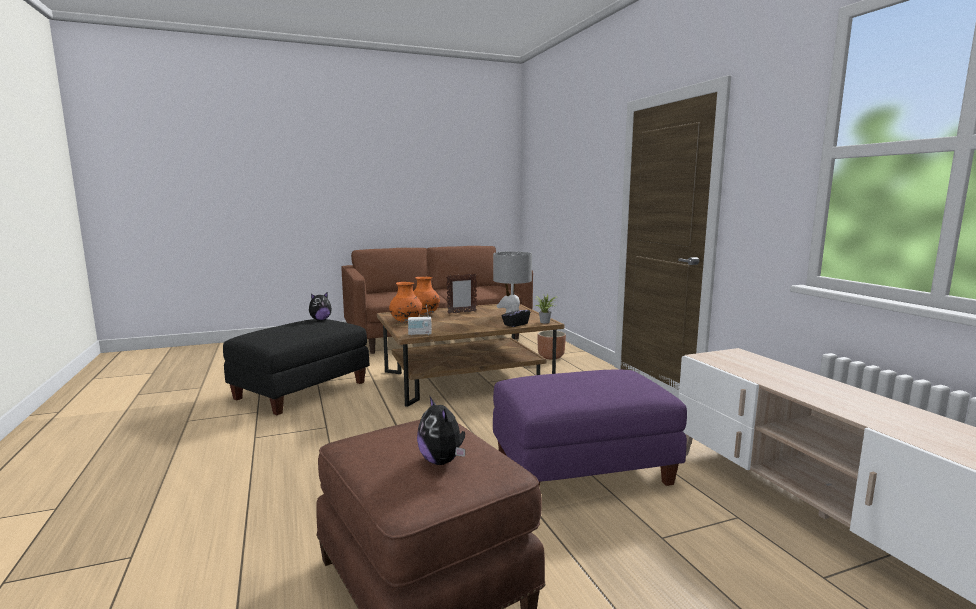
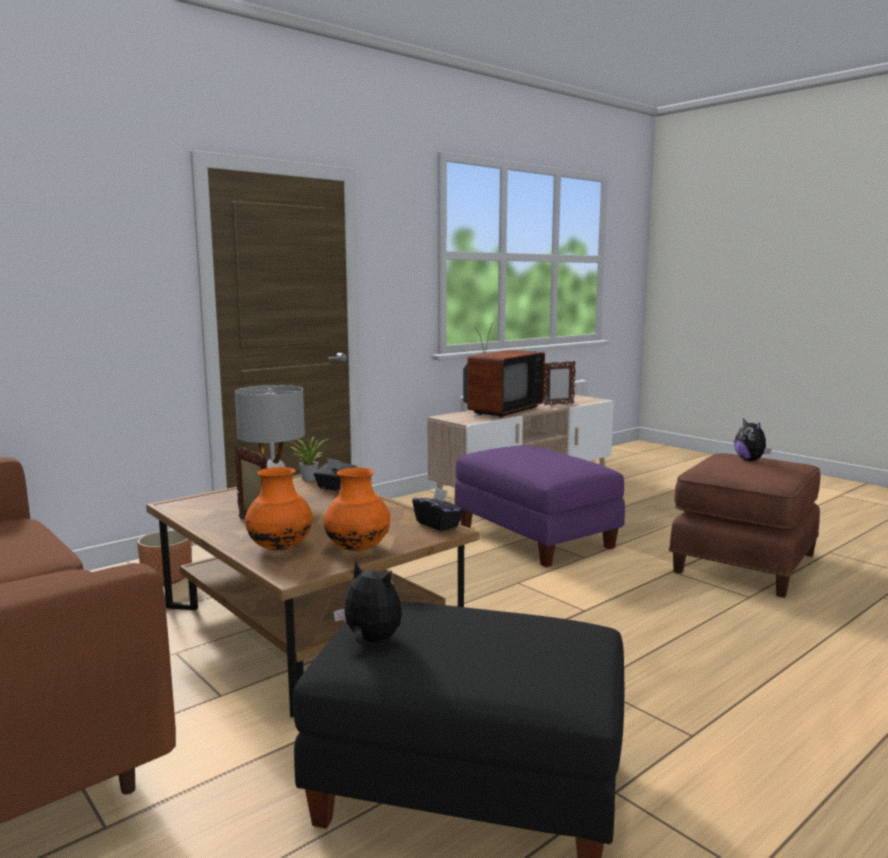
camera: 110 degrees left, 0 degrees up
radio [408,305,432,336] -> black tissue box [412,487,463,531]
plush toy [417,397,465,465] -> plush toy turned 120 degrees clockwise [734,418,772,461]
none -> television [463,322,545,418]
none -> picture frame [544,361,576,406]

